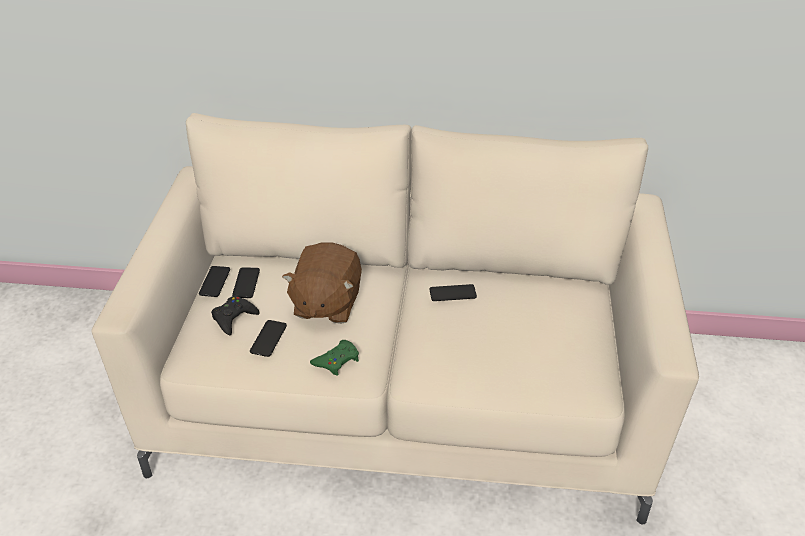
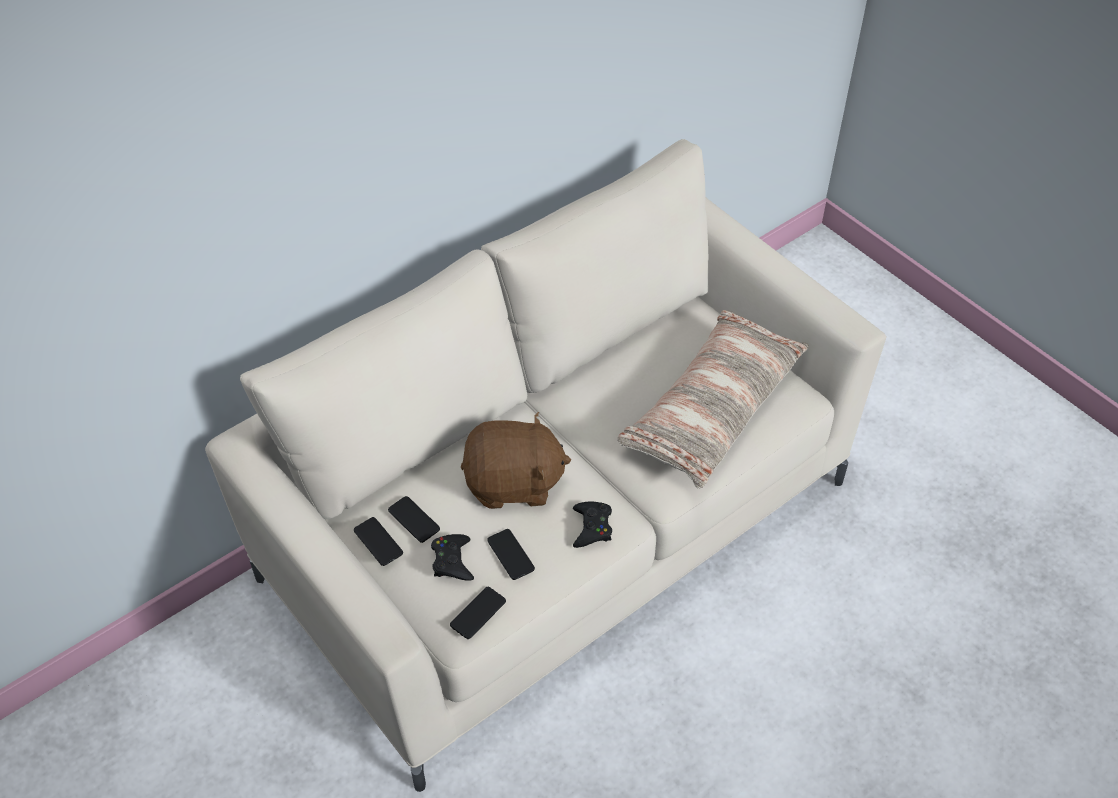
camera: 45 degrees left, 10 degrees up
brown plush toy [282,242,362,324] -> brown plush toy turned 60 degrees counterclockwise [461,412,571,509]
green game controller [310,340,359,376] -> black game controller [573,502,612,548]
phone [430,284,477,301] -> phone moved to [450,587,506,639]
none -> pillow [618,310,809,489]

